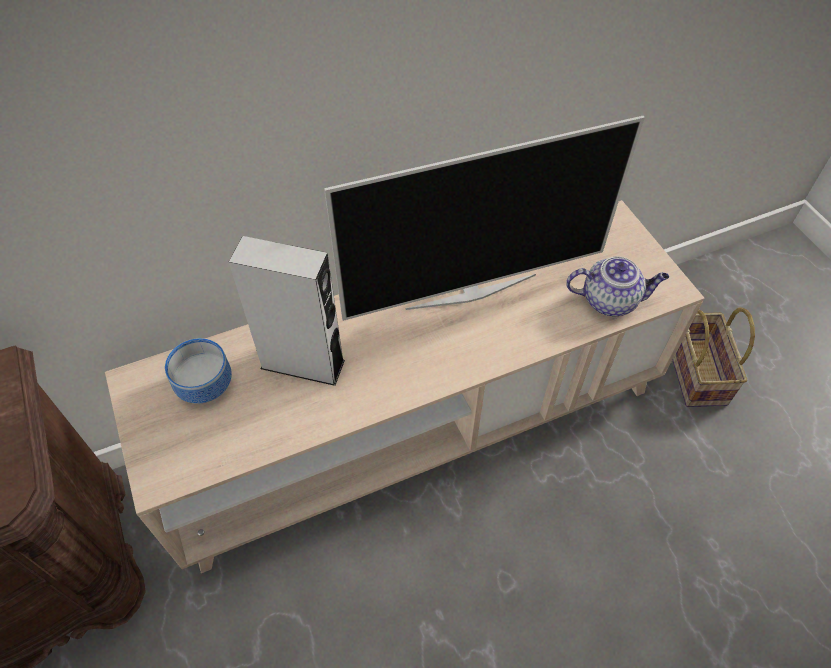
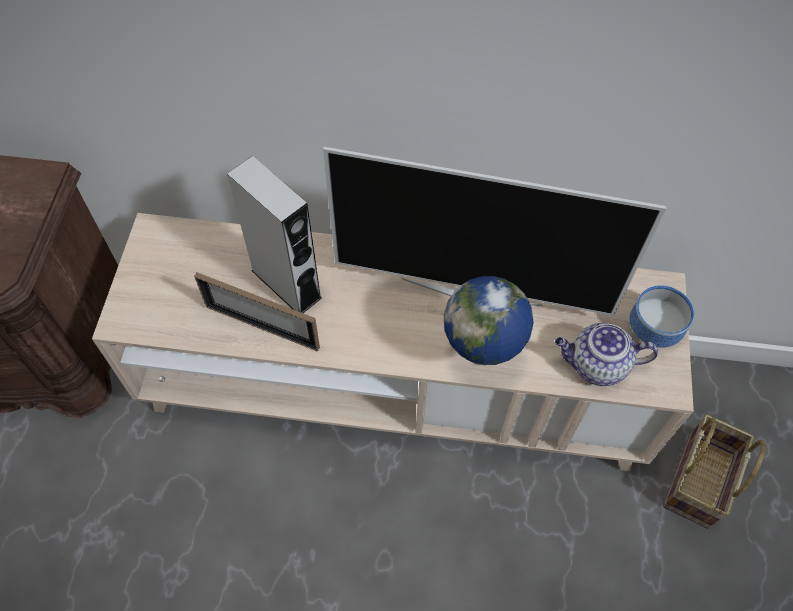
camera: 30 degrees right, 5 degrees up
bowl [165,338,232,404] -> bowl moved to [630,285,694,348]
teapot [566,256,669,316] -> teapot turned 150 degrees clockwise [555,323,658,386]
none -> picture frame [194,272,320,351]
none -> globe [444,276,534,365]

